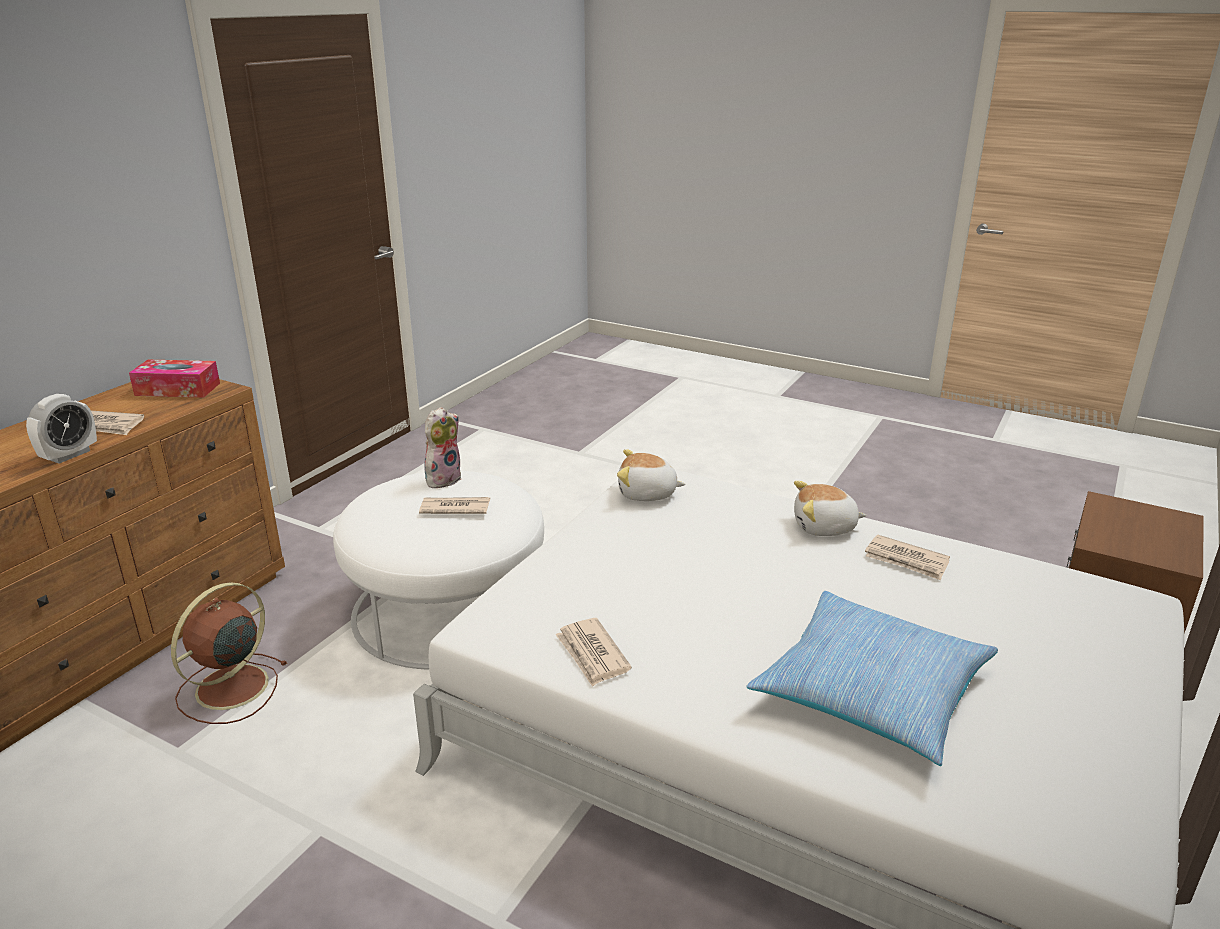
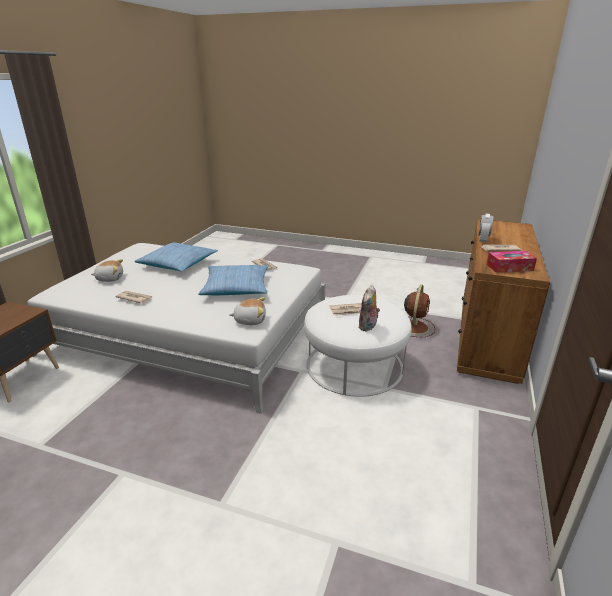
camera: 170 degrees right, 0 degrees up
plush toy [794,481,867,536] -> plush toy moved to [91,259,123,282]
none -> pillow [198,265,268,295]

